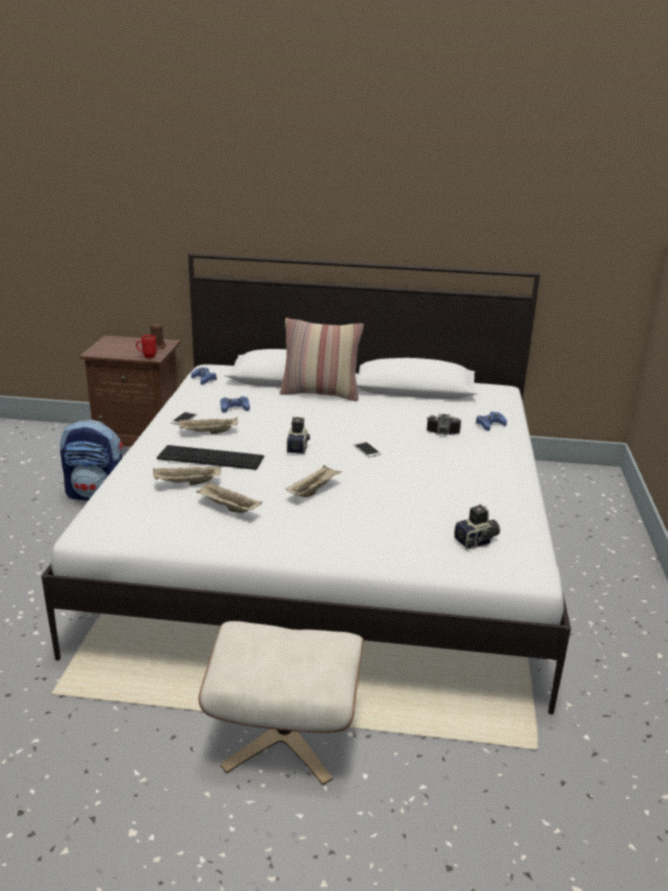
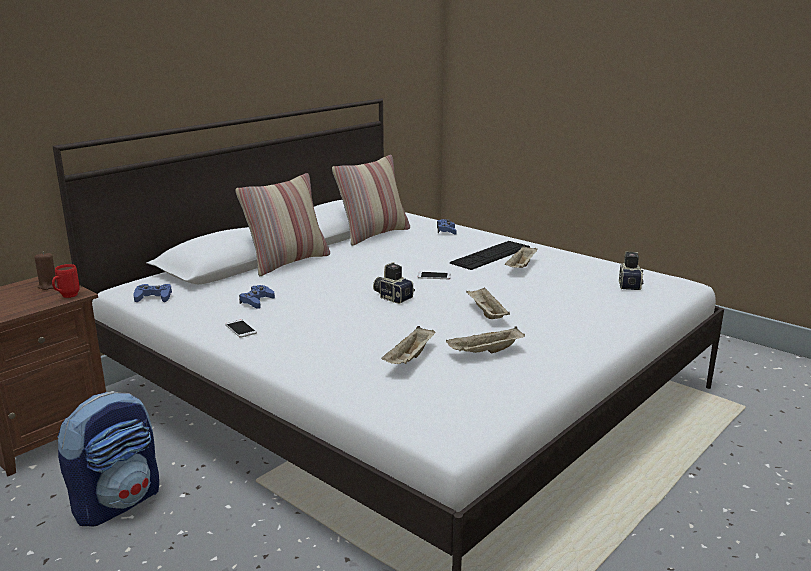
camera: 55 degrees left, 5 degrees down
keyboard [157,445,264,470] -> keyboard moved to [450,241,530,270]
beige tray [178,417,238,434] -> beige tray moved to [505,245,538,268]
beige ottoman [199,621,364,785] -> none
camera [427,414,462,435] -> none
none -> pillow [332,155,410,246]

